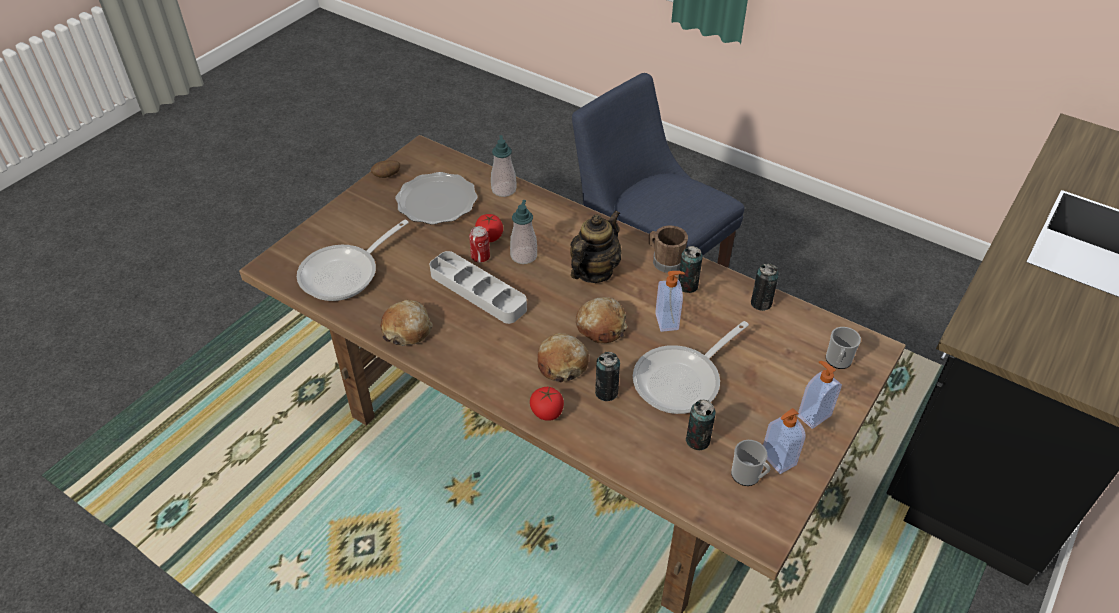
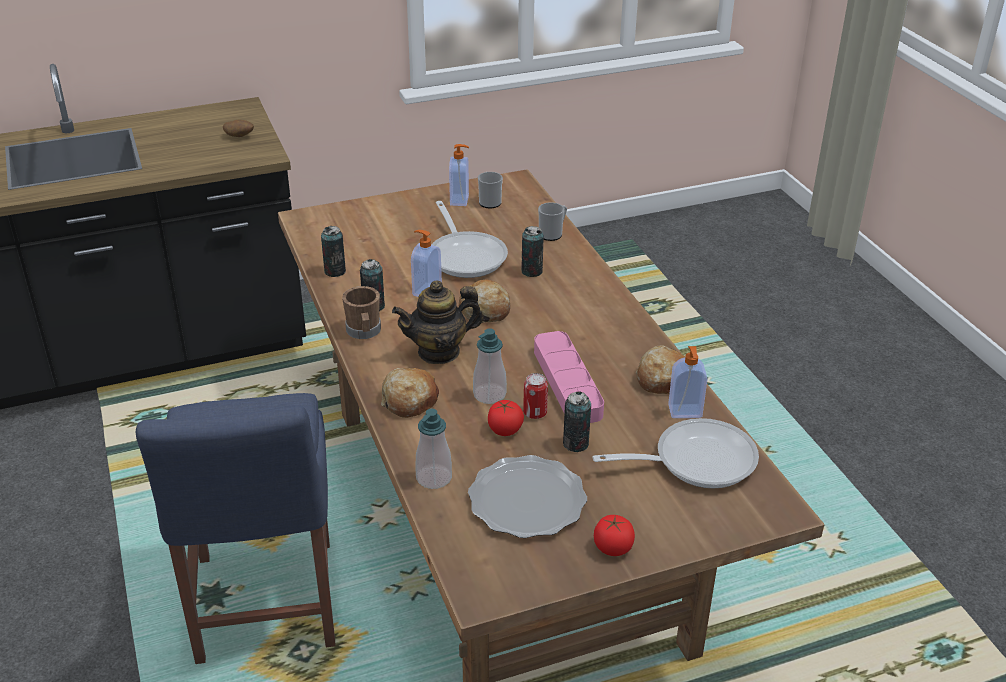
camera: 145 degrees left, 10 degrees down
potato [371,160,400,178] -> potato moved to [223,119,254,137]
grey tray [430,251,527,324] -> pink tray [534,331,604,423]
tomato [530,387,564,421] -> tomato moved to [594,515,635,556]
bread [538,333,589,382] -> bread moved to [381,368,439,418]
frying pan [633,321,749,414] -> frying pan turned 75 degrees clockwise [431,201,508,278]
can [686,400,716,450] -> can moved to [563,391,591,452]
soap dispenser [797,361,842,429] -> soap dispenser moved to [668,346,707,418]
mug [826,327,861,369] -> mug moved to [538,202,567,241]

